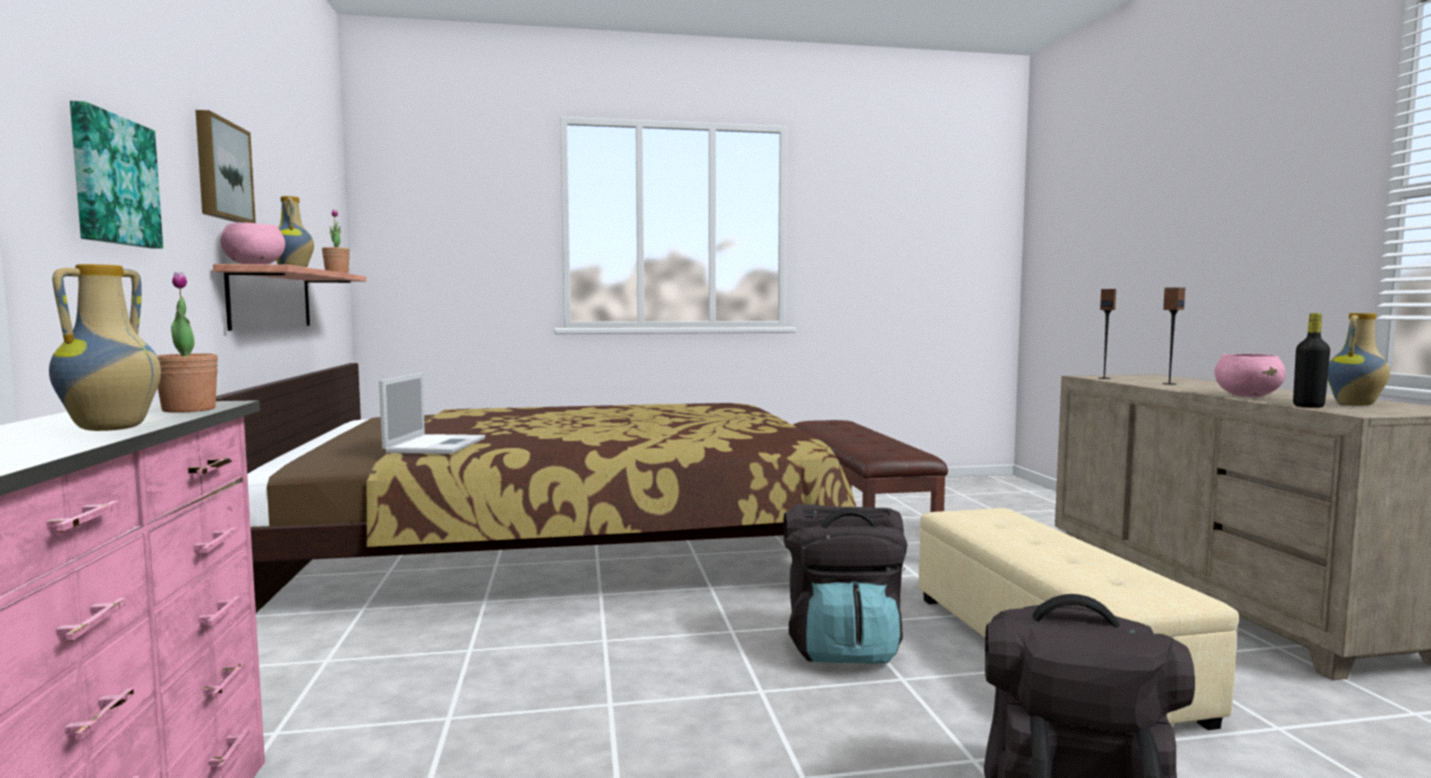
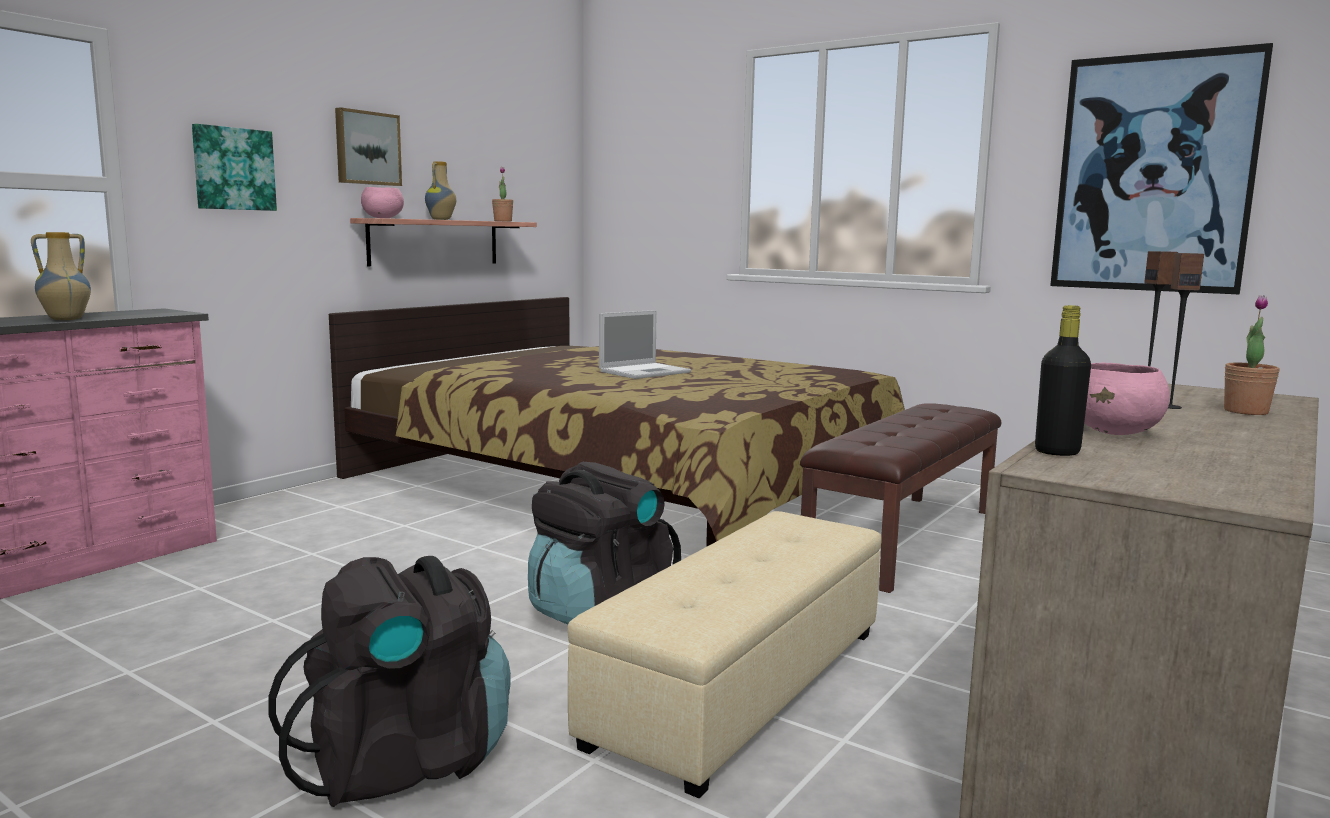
camera: 45 degrees right, 5 degrees up
potted plant [157,272,218,413] -> potted plant moved to [1224,295,1280,415]
laptop [379,373,485,454] -> laptop moved to [599,310,691,379]
vase [1327,313,1390,406] -> none
none -> picture [1050,43,1273,294]

